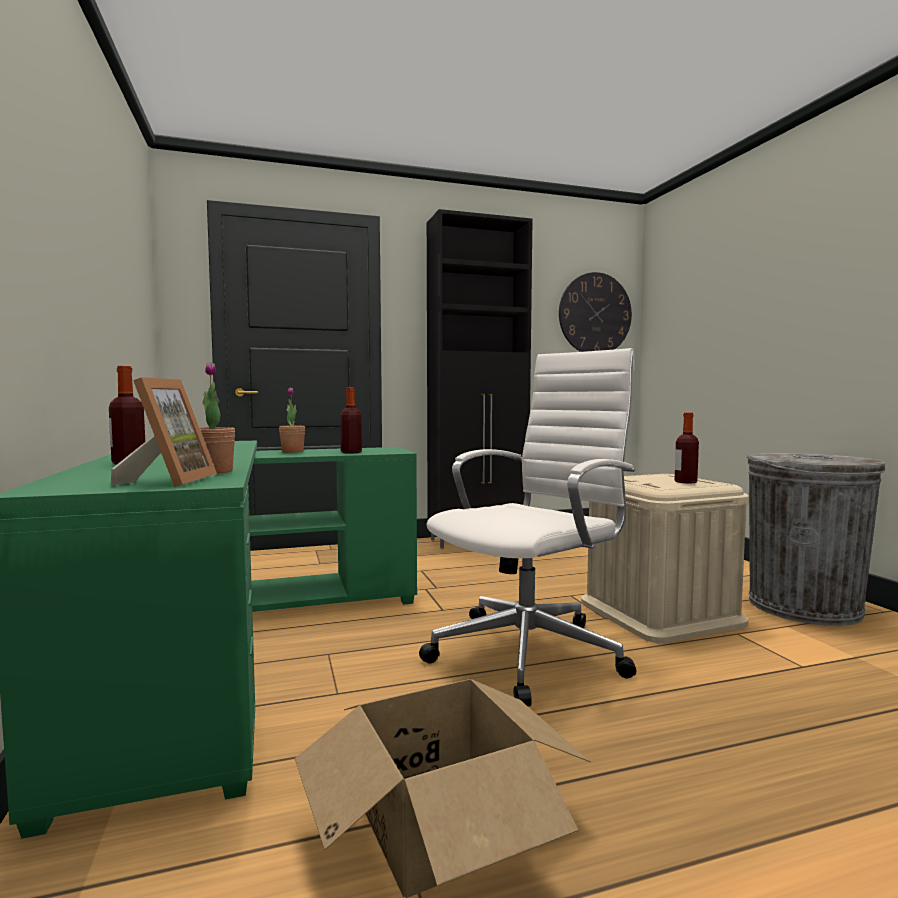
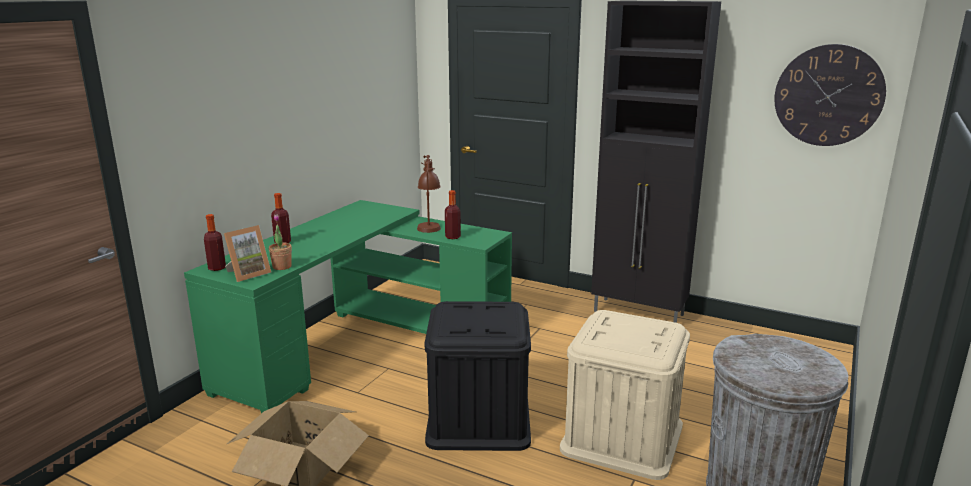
camera: 45 degrees right, 15 degrees up
potted plant [279,387,305,453] -> brown table lamp [417,155,441,233]
white office chair [419,348,636,706] -> black storage box [424,301,531,451]
bottle [675,413,699,484] -> bottle moved to [204,214,226,271]

